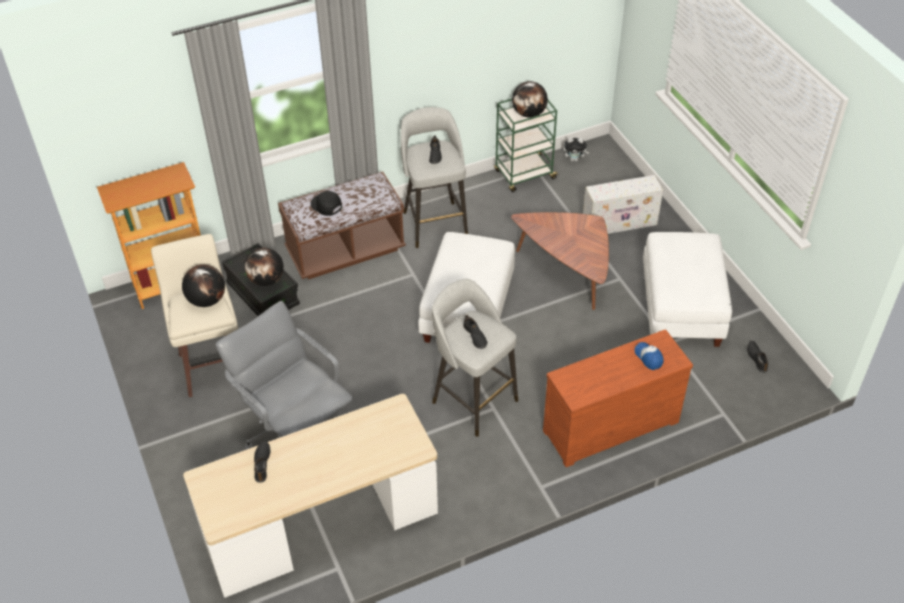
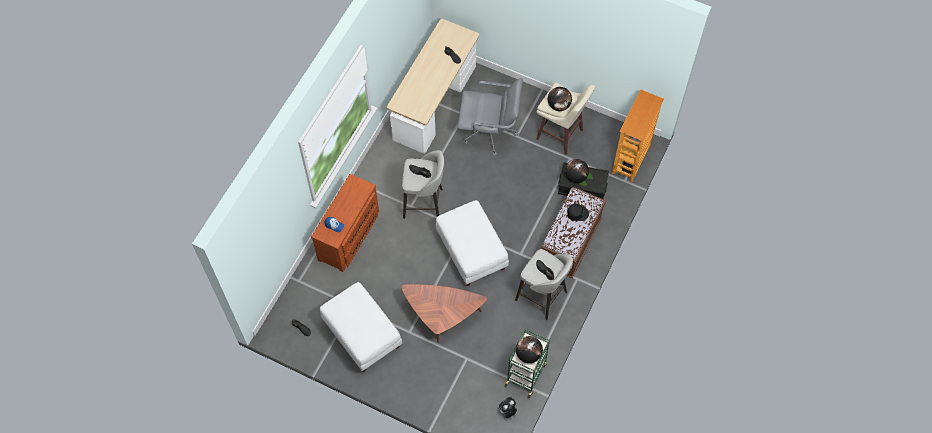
camera: 140 degrees right, 15 degrees up
white storage box [583,175,663,234] -> none

